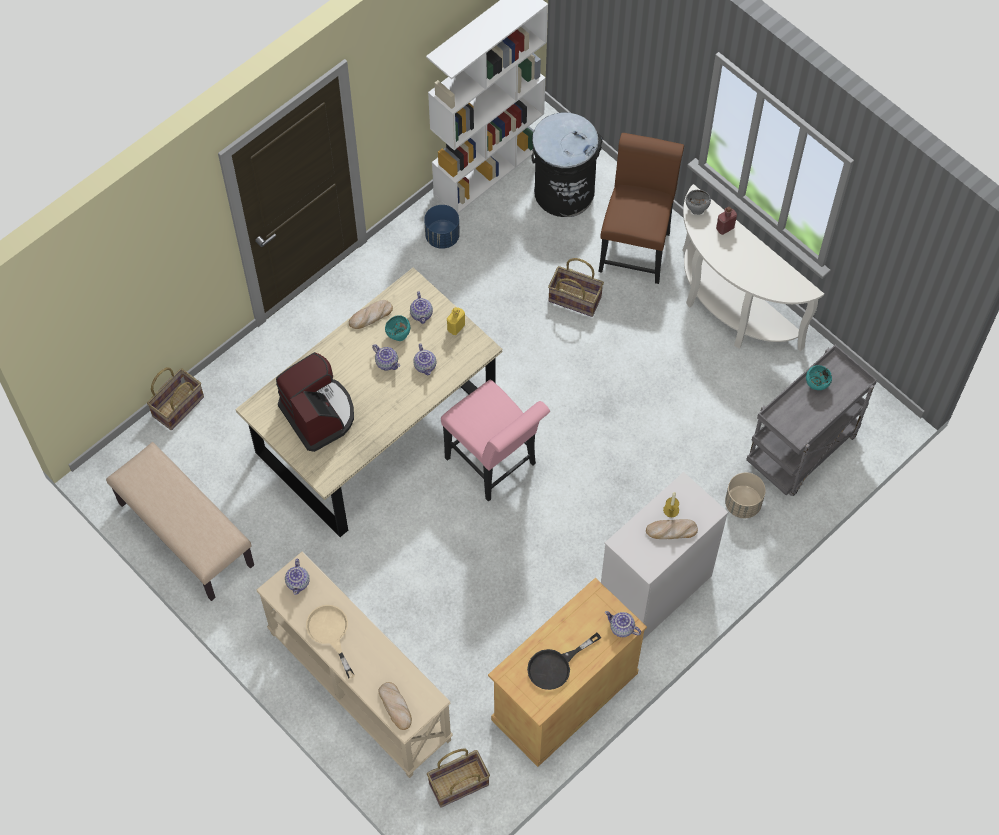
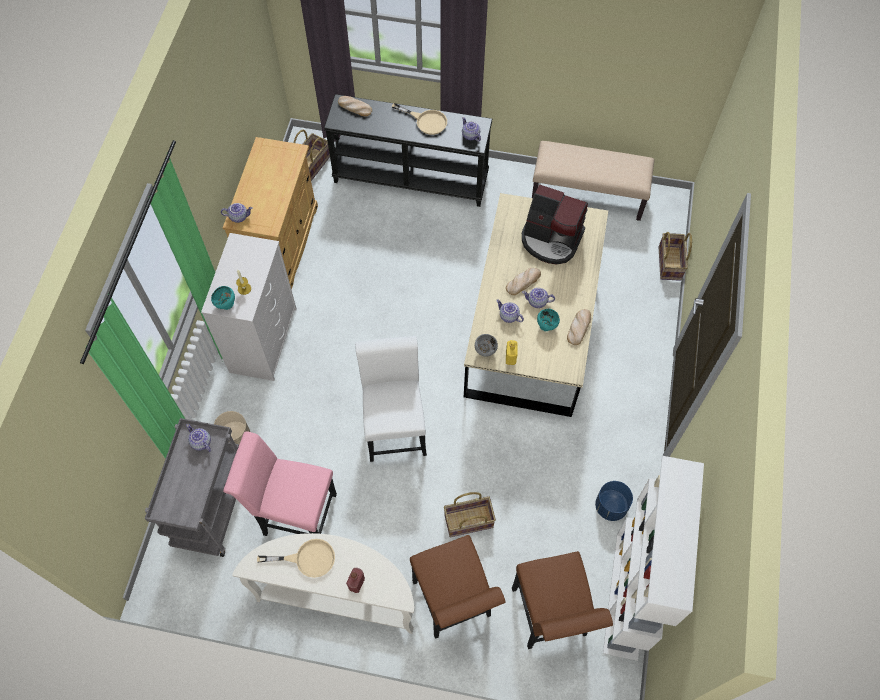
camera: 145 degrees right, 0 degrees up
beige console table [257,551,453,778] -> black console table [324,94,492,207]
teapot [410,292,433,324] -> teapot moved to [186,424,211,452]
pink chair [441,380,550,502] -> pink chair moved to [223,431,337,536]
black frying pan [527,633,601,690] -> none
black trash can [531,112,603,217] -> brown chair [512,551,613,649]
bread [646,519,698,539] -> bread moved to [506,268,541,295]
grey bowl [686,190,711,215] -> grey bowl moved to [475,334,498,357]
turquoise bowl [806,365,832,390] -> turquoise bowl moved to [211,286,235,310]
none -> beige frying pan [257,539,335,578]
none -> white chair [355,336,427,462]

